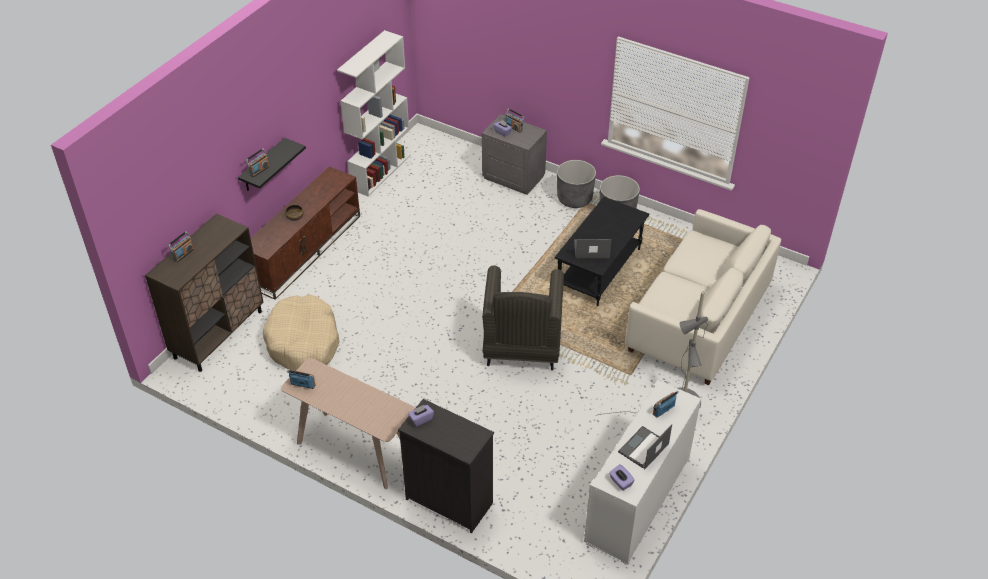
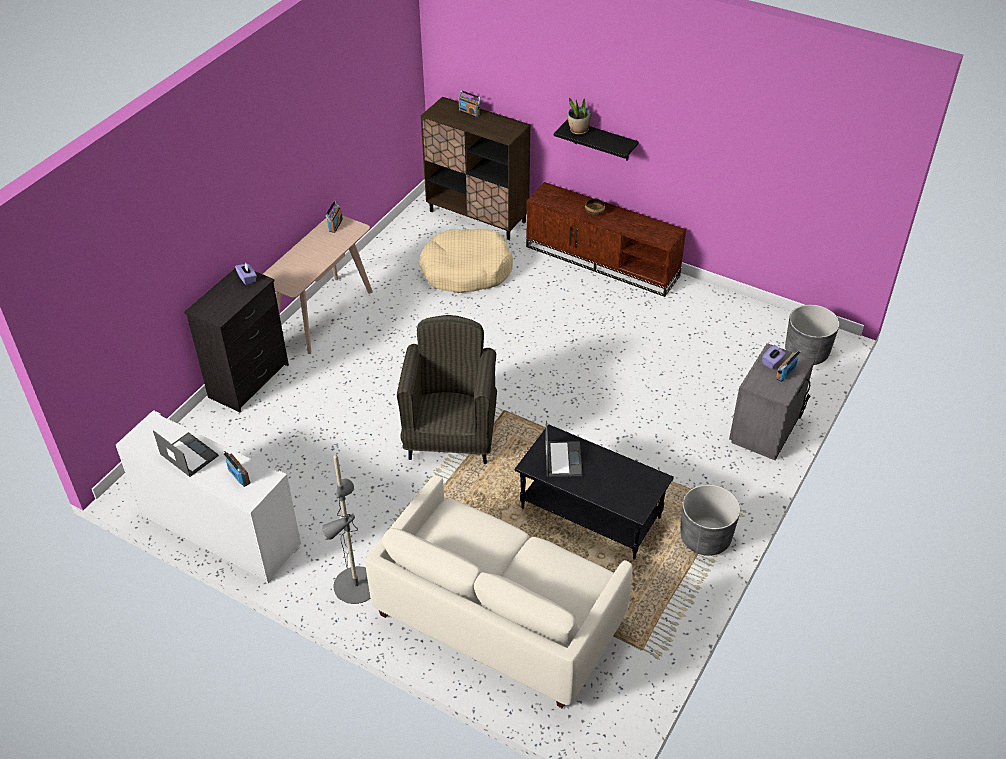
camera: 90 degrees right, 0 degrees up
radio [245,149,270,177] -> potted plant [568,98,591,135]
white bookcase [337,30,411,196] -> none
grey armchair [482,265,564,370] -> grey armchair turned 90 degrees clockwise [397,315,497,464]
grey planter [557,160,596,208] -> grey planter moved to [785,305,839,365]
purple tissue box [609,464,635,491] -> none

